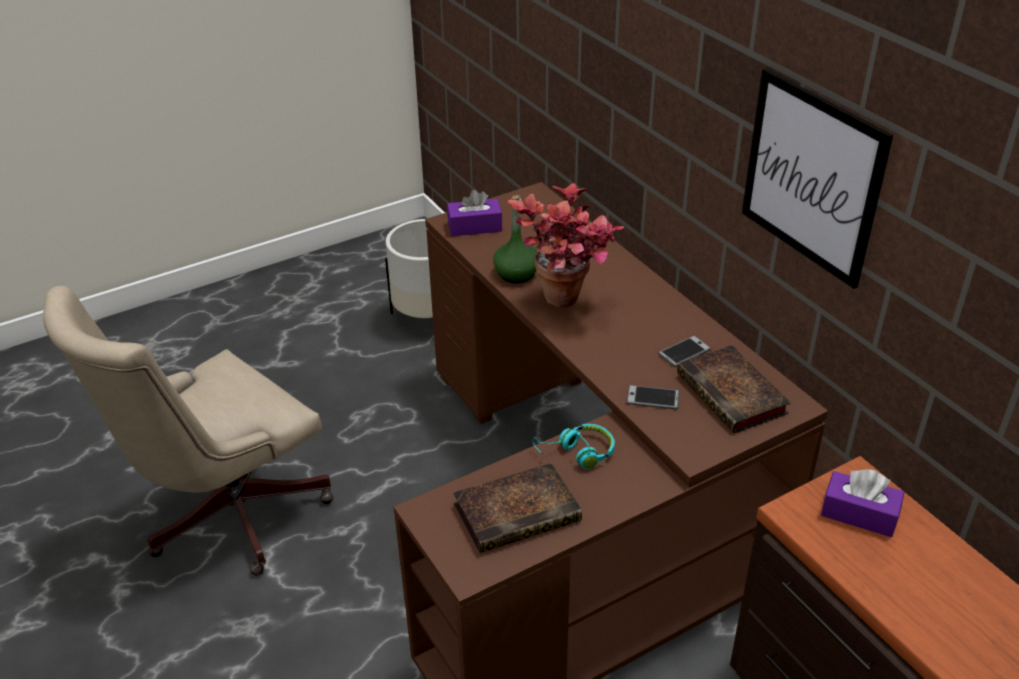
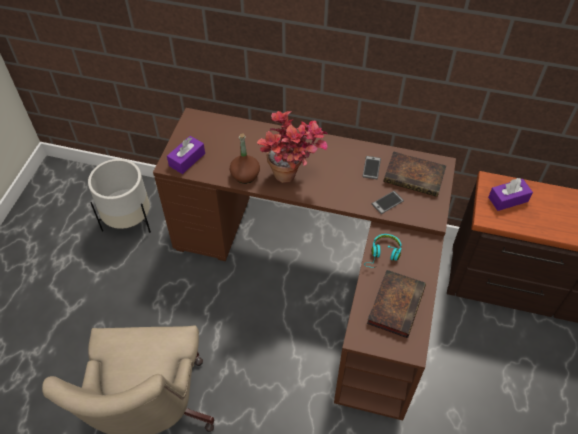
camera: 45 degrees left, 15 degrees up
green bottle [493,195,537,283] -> brown bottle [230,133,260,184]
picture [742,68,893,289] -> none

